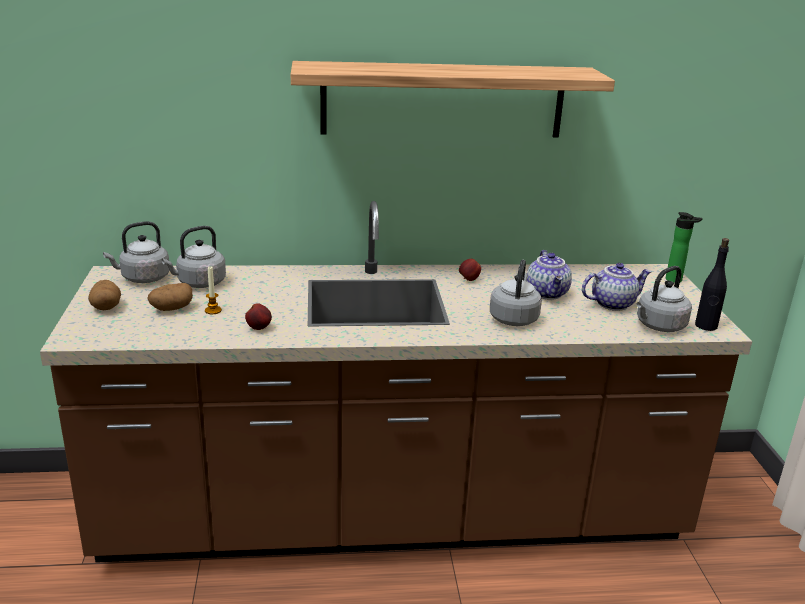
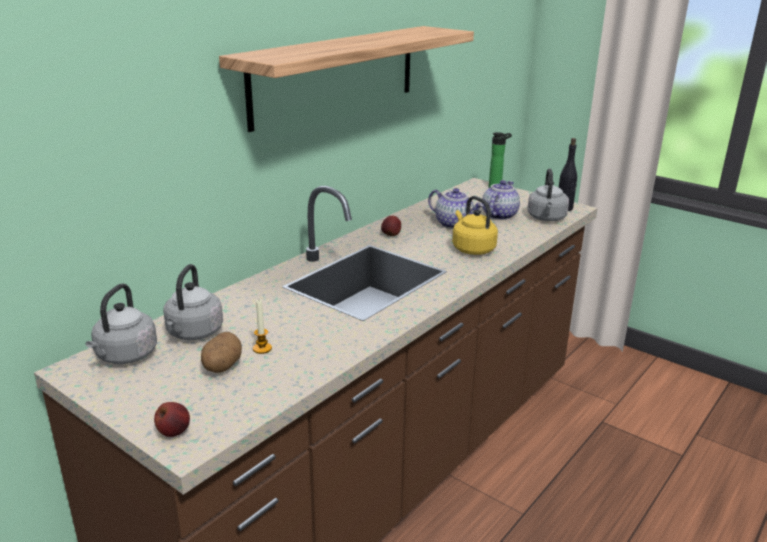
camera: 45 degrees left, 0 degrees up
potato [88,280,121,310] -> none
apple [245,303,272,330] -> apple moved to [154,402,190,437]
grey kettle [490,260,542,326] -> yellow kettle [452,196,498,255]

